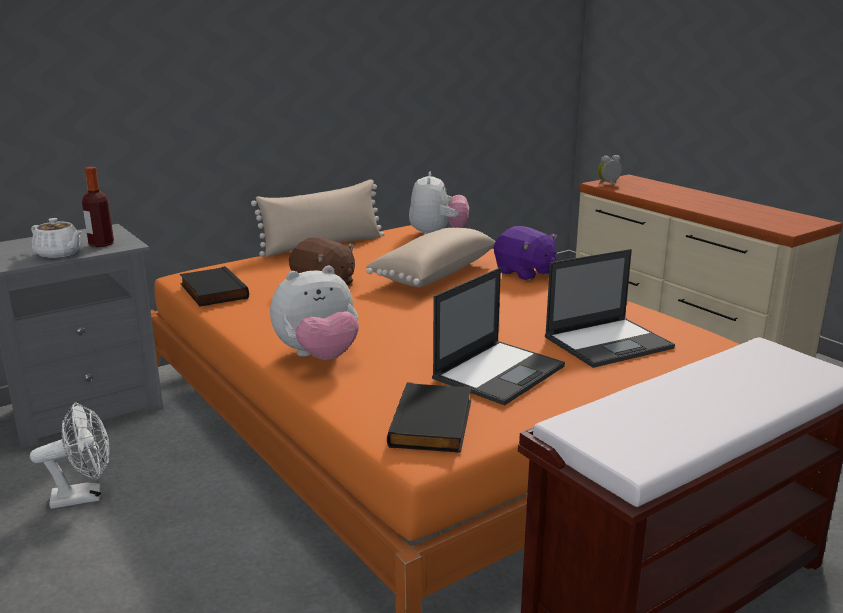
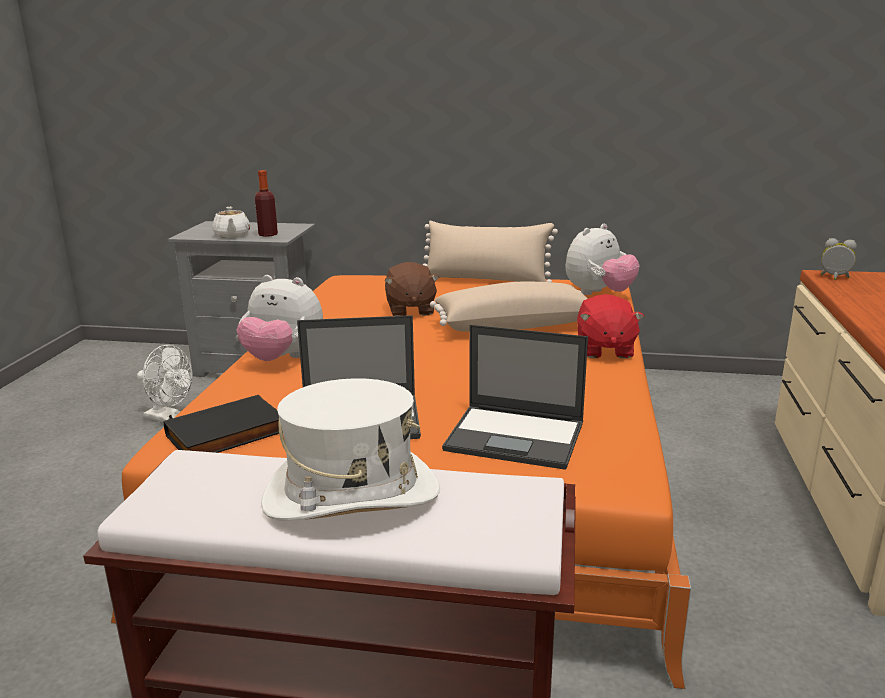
camera: 45 degrees right, 0 degrees up
black book [180,266,249,306] -> none
purple plush toy [494,226,558,281] -> red plush toy [577,294,644,359]
none -> white hat [261,378,440,521]

